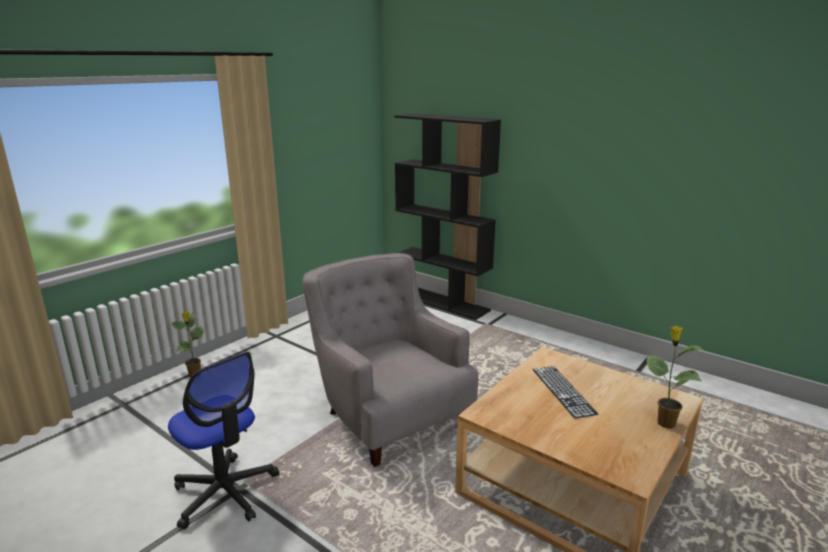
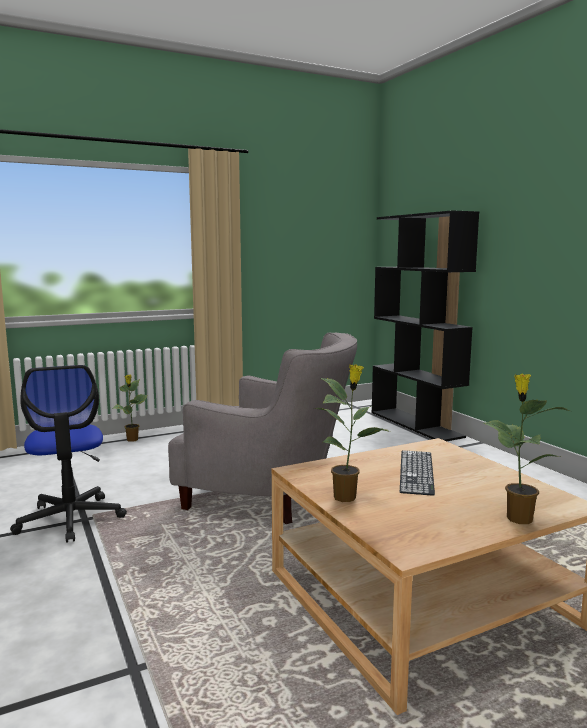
camera: 25 degrees right, 10 degrees down
grey armchair [303,253,479,467] -> grey armchair turned 120 degrees clockwise [168,333,357,524]
none -> potted plant [314,364,391,502]

